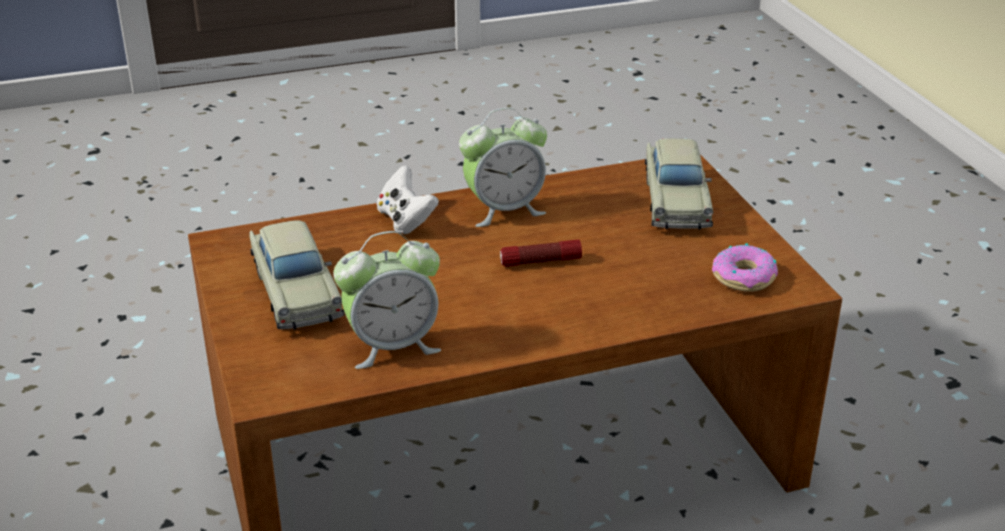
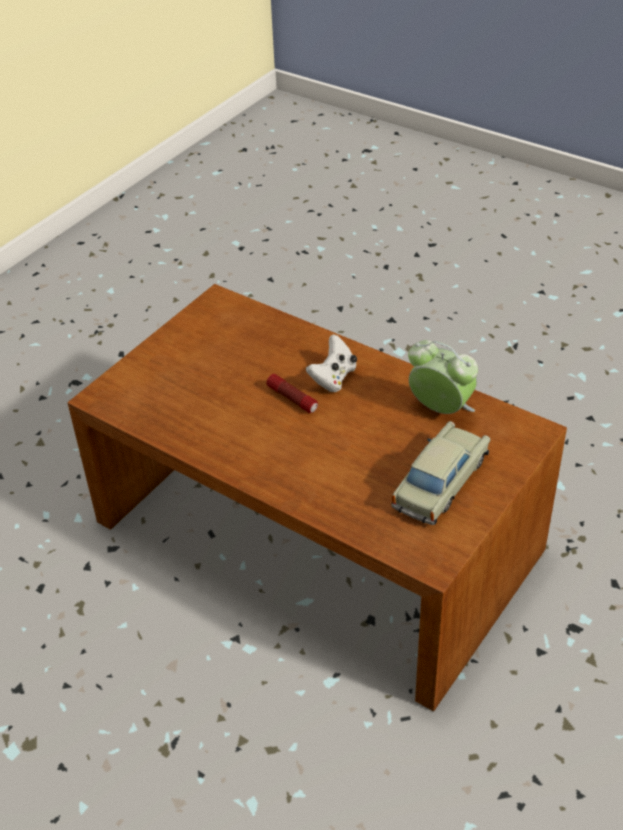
camera: 125 degrees left, 10 degrees up
white game controller [377,165,439,234] -> white game controller moved to [306,334,357,392]
alarm clock [459,108,547,227] -> none
beige toy car [645,138,713,230] -> none
donut [712,244,778,292] -> none

